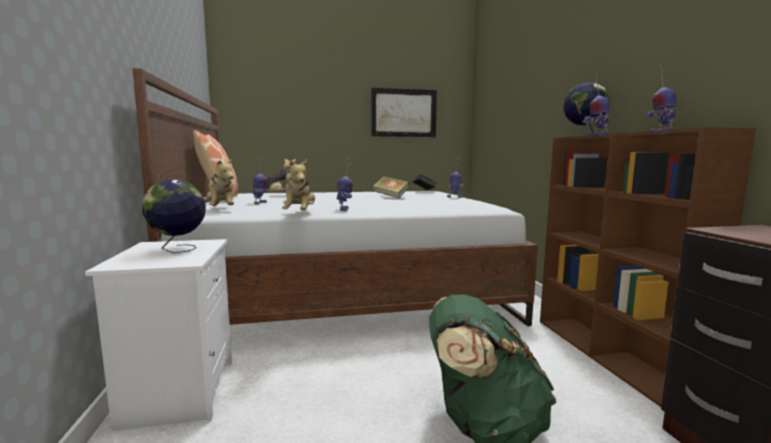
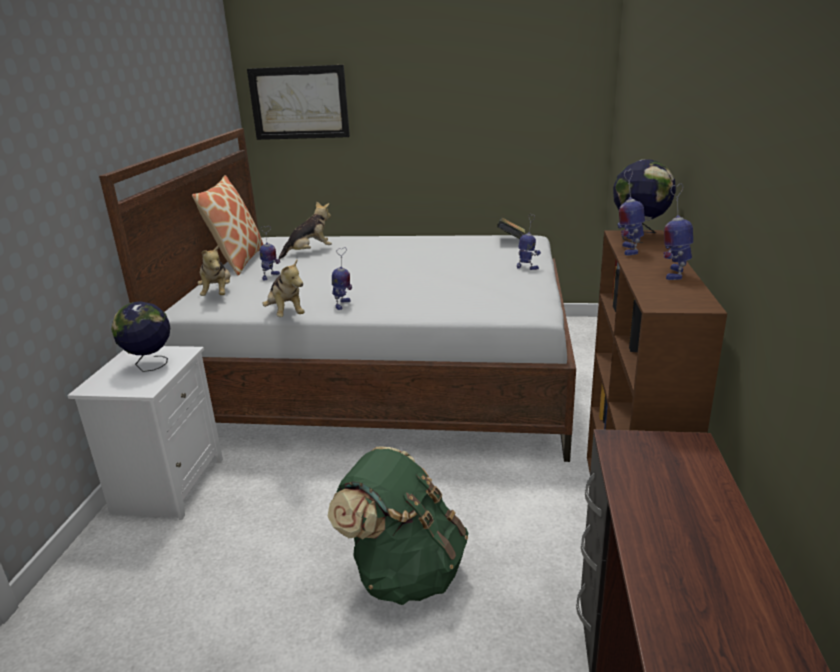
camera: 20 degrees right, 15 degrees up
plush toy [282,159,315,210] -> plush toy turned 45 degrees counterclockwise [262,260,305,317]
picture [371,88,437,137] -> picture moved to [247,65,350,140]
book [372,176,410,198] -> none

